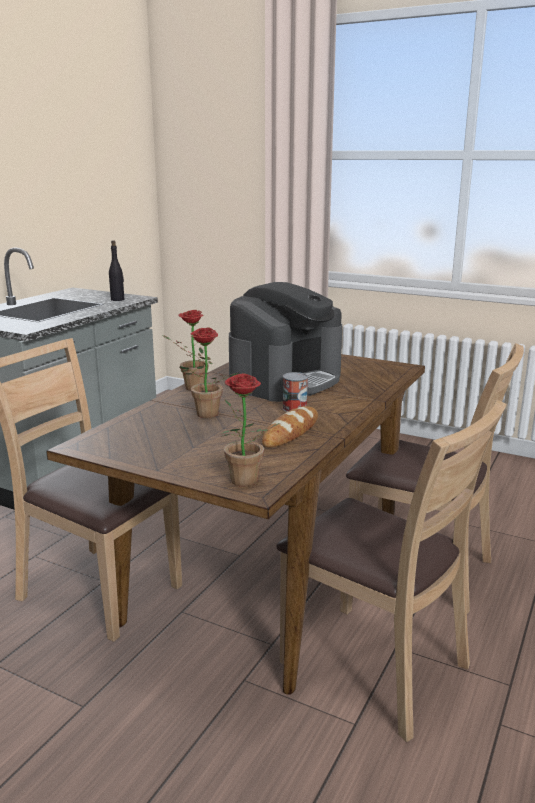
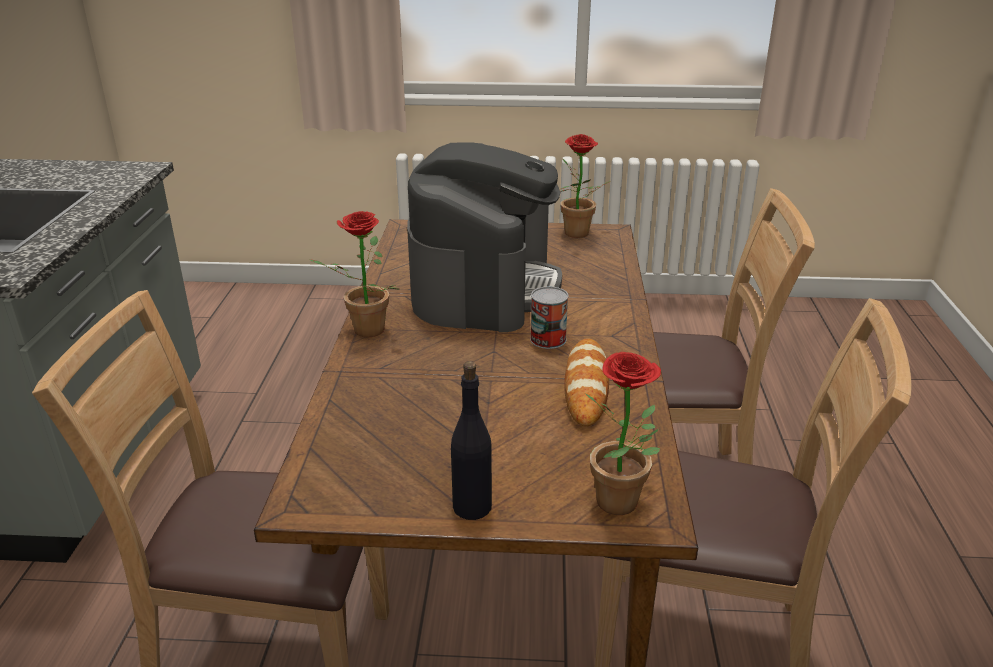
camera: 25 degrees left, 10 degrees up
black bottle [109,240,124,301] -> black bottle moved to [451,361,492,520]
potted plant [179,327,239,418] -> potted plant moved to [560,134,611,238]

